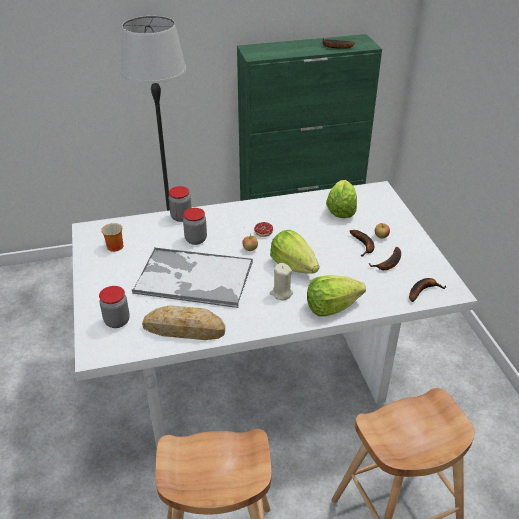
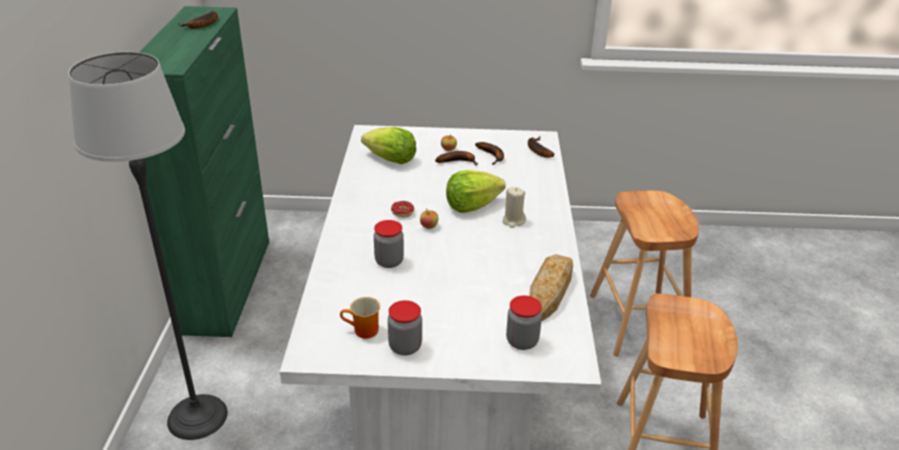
camera: 75 degrees left, 5 degrees down
tray [131,248,253,308] -> none
jar [169,186,191,222] -> jar moved to [388,300,422,356]
lettuce [307,275,366,316] -> none

